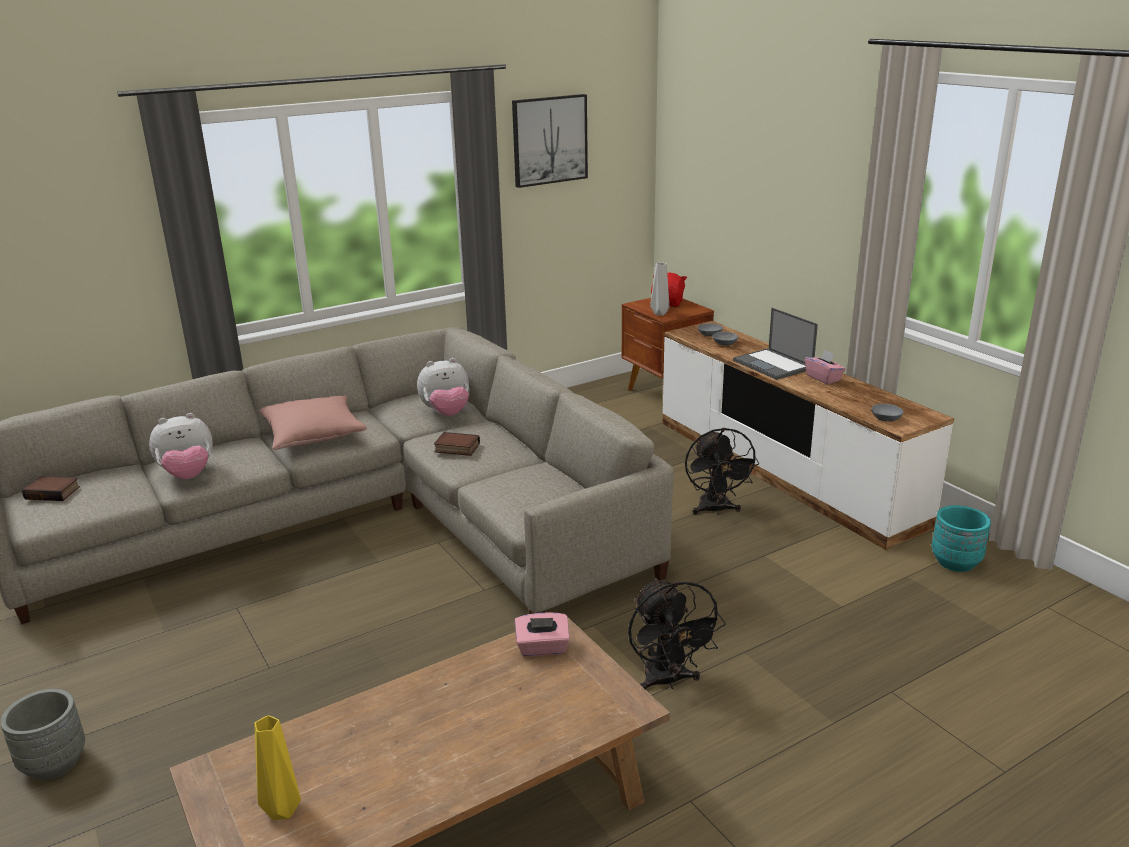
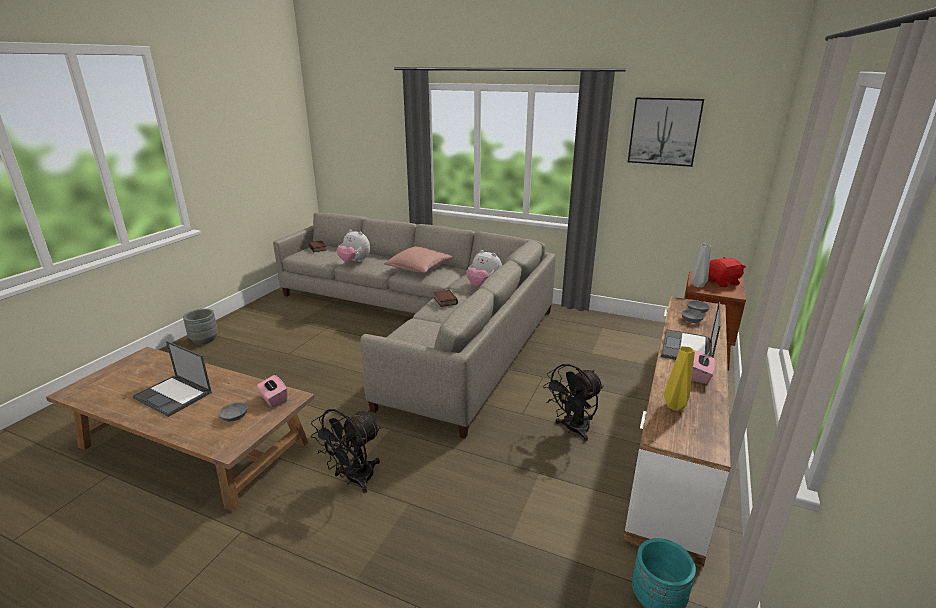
camera: 55 degrees right, 0 degrees up
yellow vase [255,715,301,820] -> yellow vase moved to [664,346,695,411]
grey bowl [871,404,903,421] -> grey bowl moved to [219,402,248,422]
none -> laptop [133,341,212,417]

